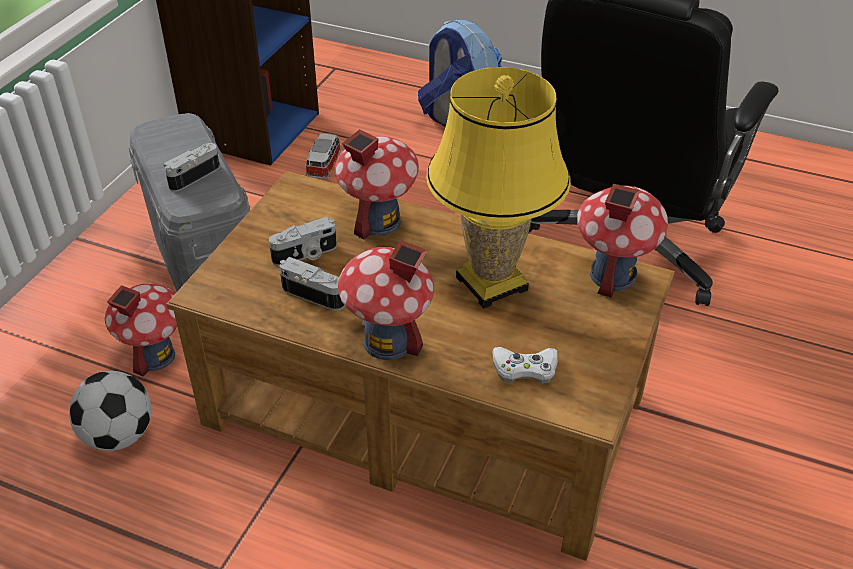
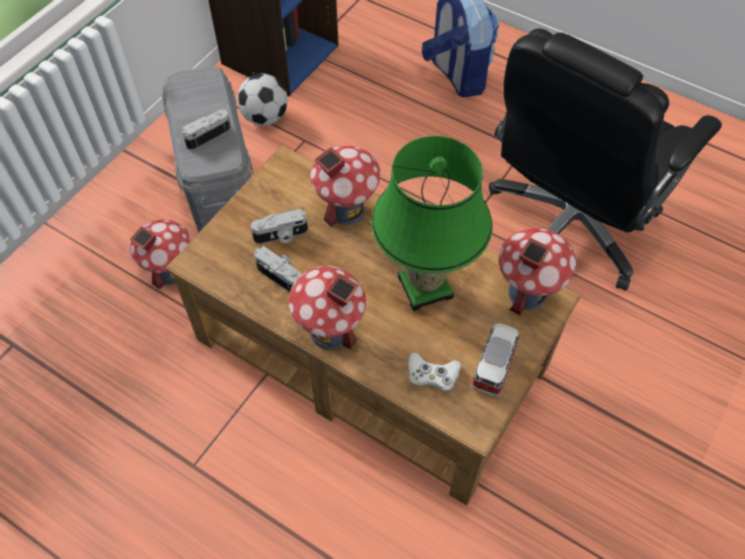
camera: 10 degrees right, 15 degrees up
football [69,371,151,451] -> football moved to [237,73,288,126]
toy car [306,133,341,180] -> toy car moved to [471,323,519,398]
yellow table lamp [426,67,571,308] -> green table lamp [371,136,492,311]

